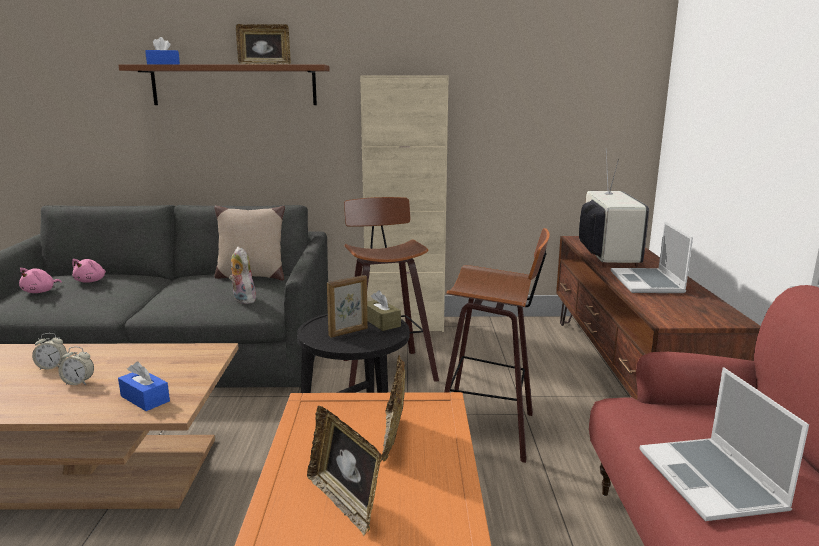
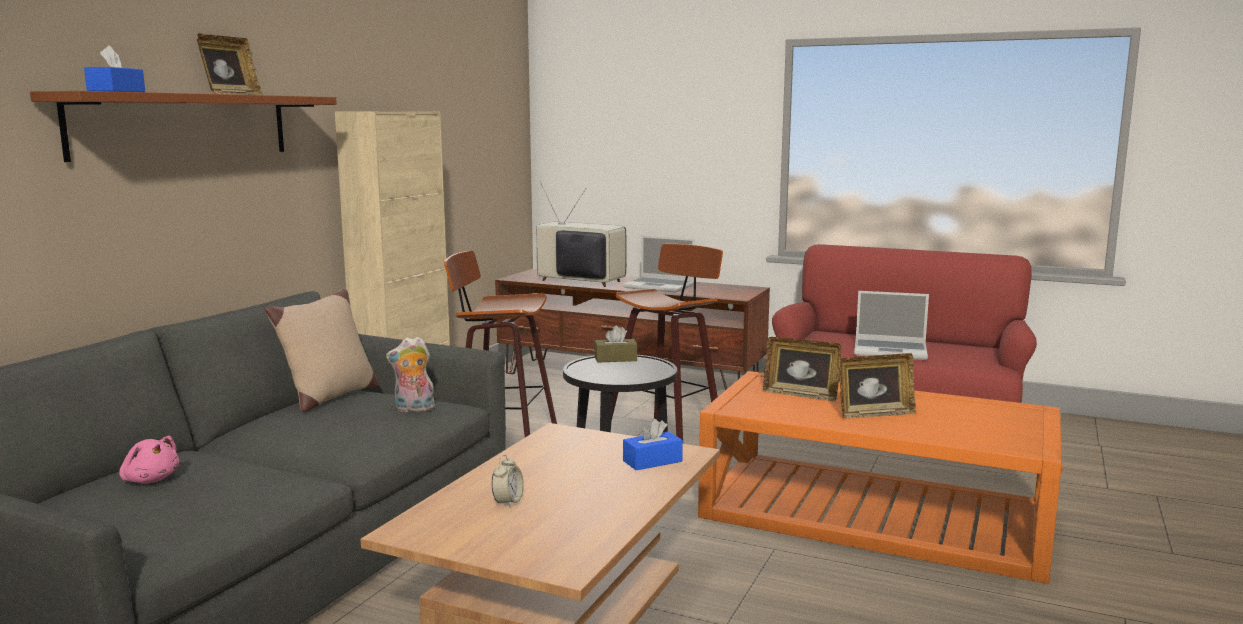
camera: 65 degrees left, 5 degrees down
pink plush toy [19,268,62,293] -> none
alarm clock [58,347,94,385] -> none
picture frame [327,275,368,338] -> none

